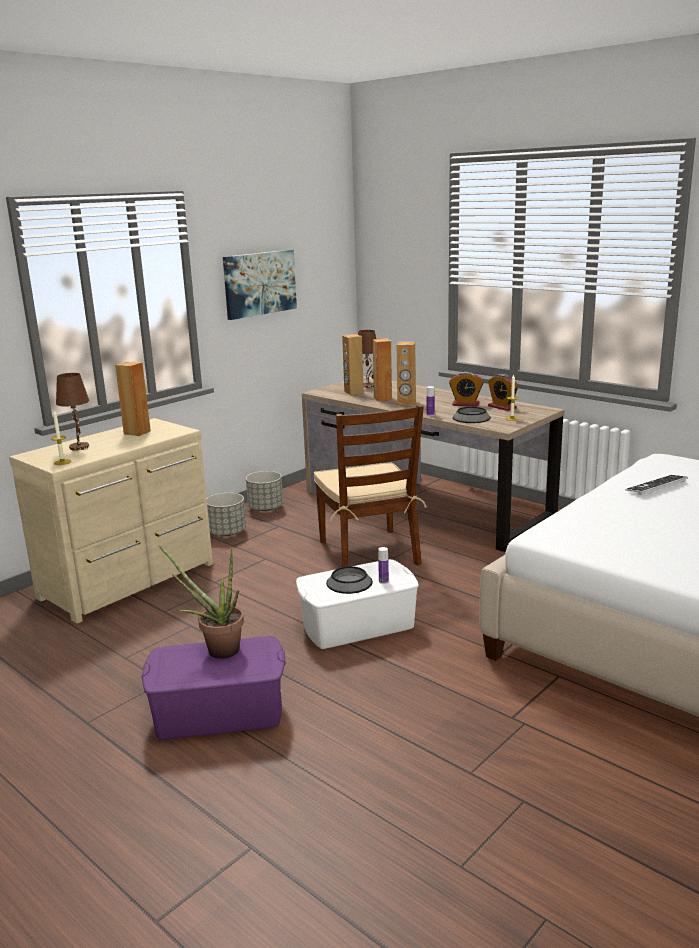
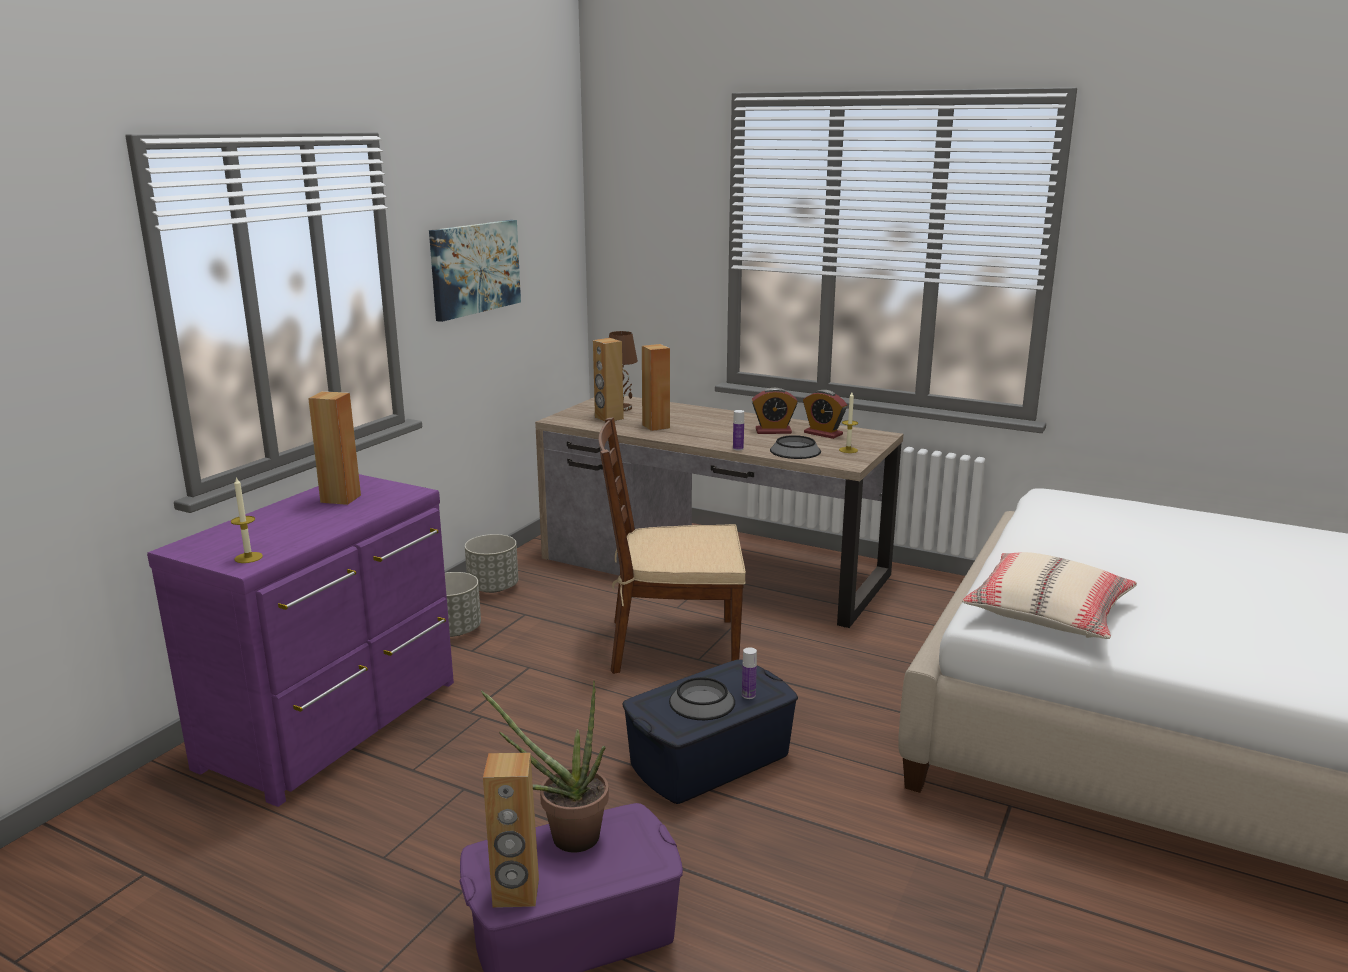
camera: 15 degrees left, 0 degrees up
beige dresser [9,418,213,624] -> purple dresser [147,474,454,807]
brown table lamp [56,373,89,451] -> none
white storage box [296,559,419,649] -> blue storage box [622,659,798,804]
brown chair [314,405,427,567] -> brown chair turned 120 degrees clockwise [598,418,746,674]
brown speaker [397,342,416,405] -> brown speaker moved to [483,752,539,908]
keyboard [625,475,688,495] -> none
none -> beige pillow [962,552,1137,639]

